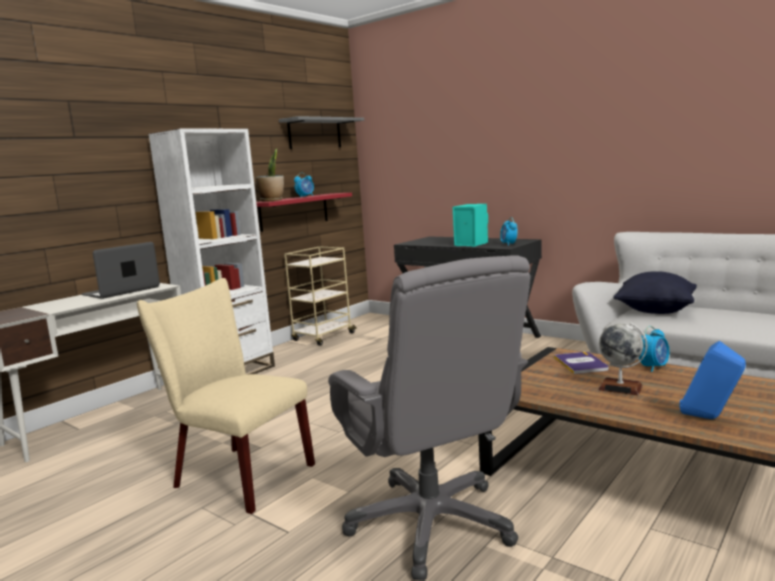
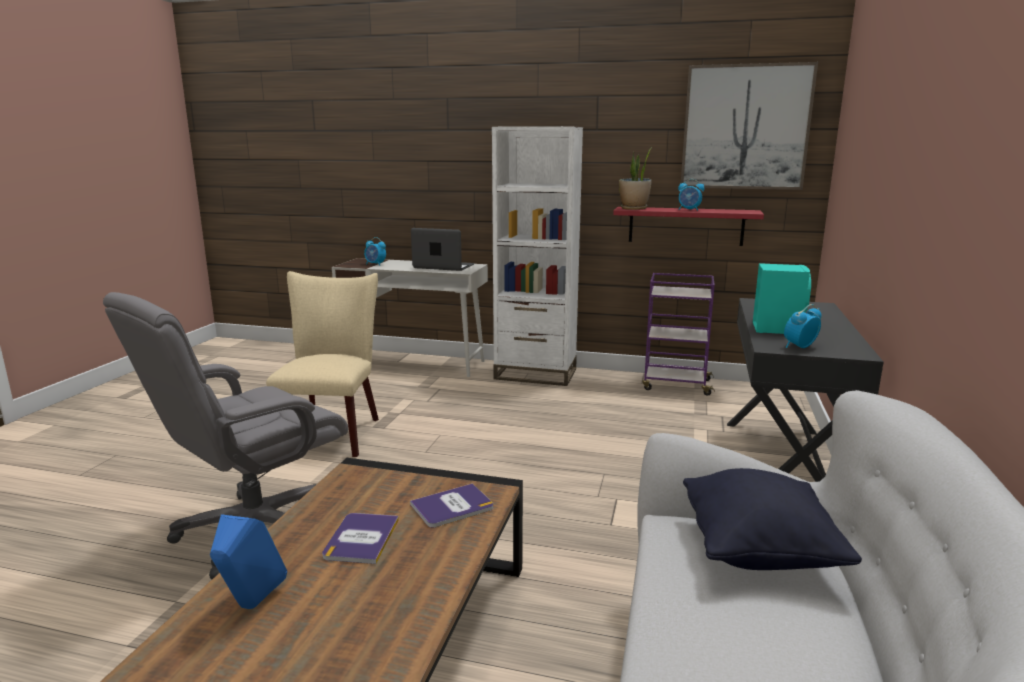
camera: 65 degrees right, 5 degrees up
grey shelf [279,116,364,149] -> picture [681,62,818,190]
beige cart [284,246,357,346] -> purple cart [642,273,715,396]
globe [598,322,648,395] -> book [322,513,399,564]
alarm clock [639,326,669,372] -> alarm clock moved to [364,237,386,266]

